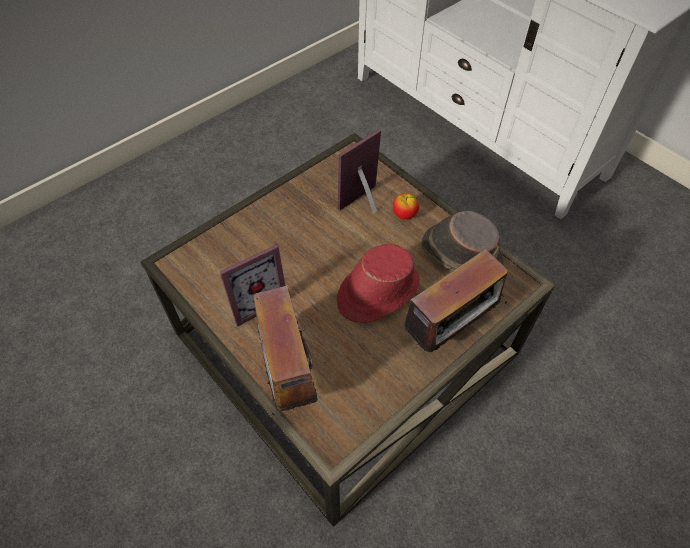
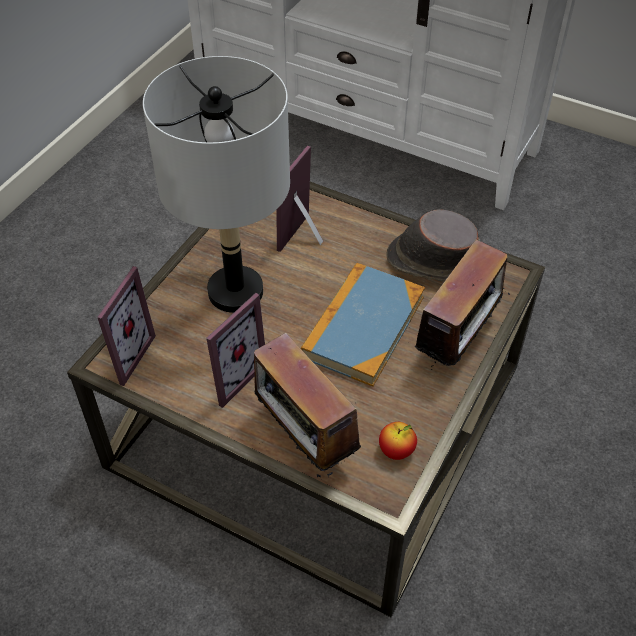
camera: 20 degrees left, 5 degrees down
red hat [337,244,420,323] -> book [301,263,425,387]
apple [393,193,419,219] -> apple moved to [379,422,417,460]
none -> picture frame [97,266,156,386]
none -> grey table lamp [143,56,290,313]

